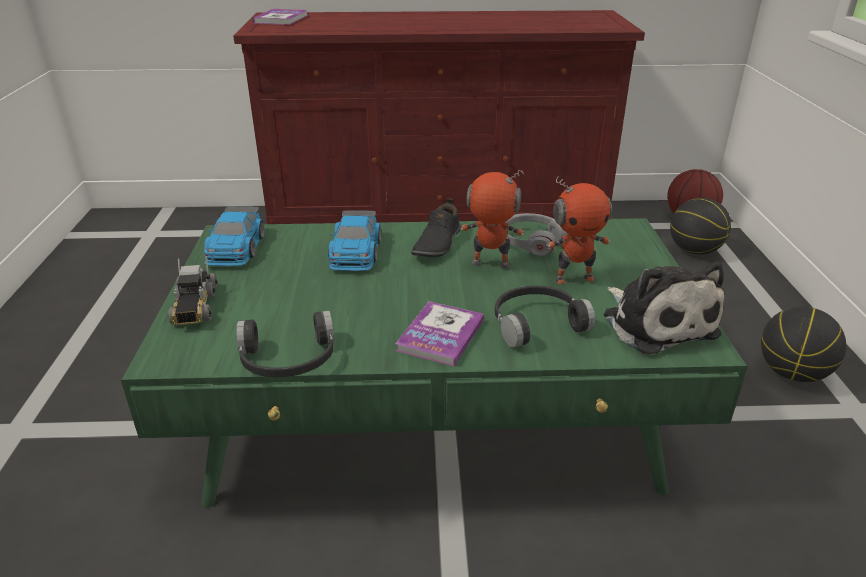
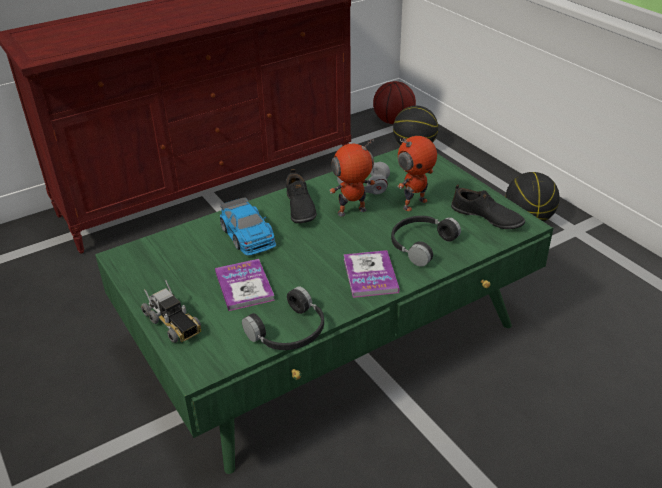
camera: 30 degrees left, 5 degrees up
toy car [204,207,265,266] -> none
book [253,9,308,25] -> book moved to [215,259,275,311]
plush toy [604,261,725,355] -> black shoe [451,184,525,229]

